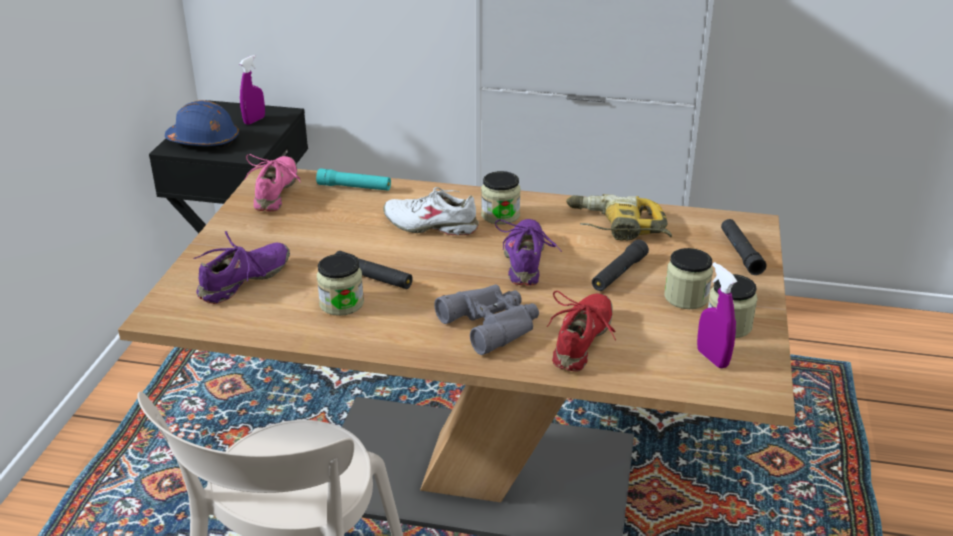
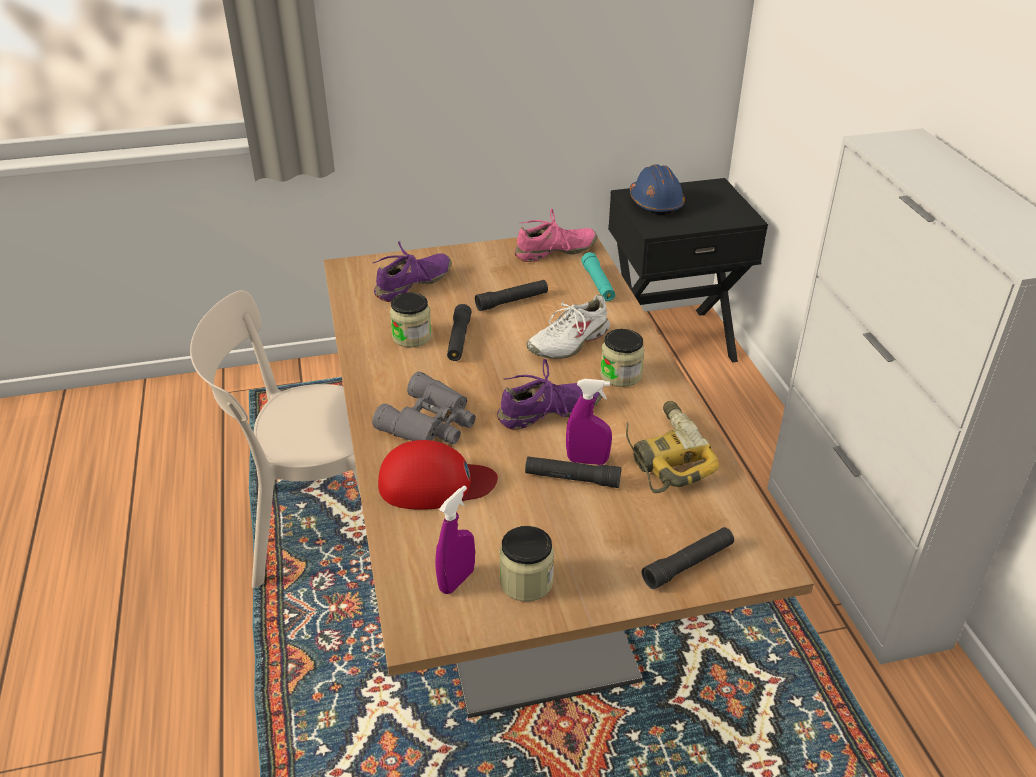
camera: 65 degrees right, 5 degrees up
purple shoe [193,231,290,304] -> purple shoe turned 60 degrees counterclockwise [373,241,452,302]
purple spray bottle [239,55,265,125] -> purple spray bottle moved to [566,379,612,465]
white shoe [383,187,479,235] -> white shoe turned 120 degrees counterclockwise [526,294,612,359]
red shoe [547,291,616,372] -> red cap [378,440,498,510]
jar [664,248,713,309] -> none
none -> black flashlight [475,280,548,311]

